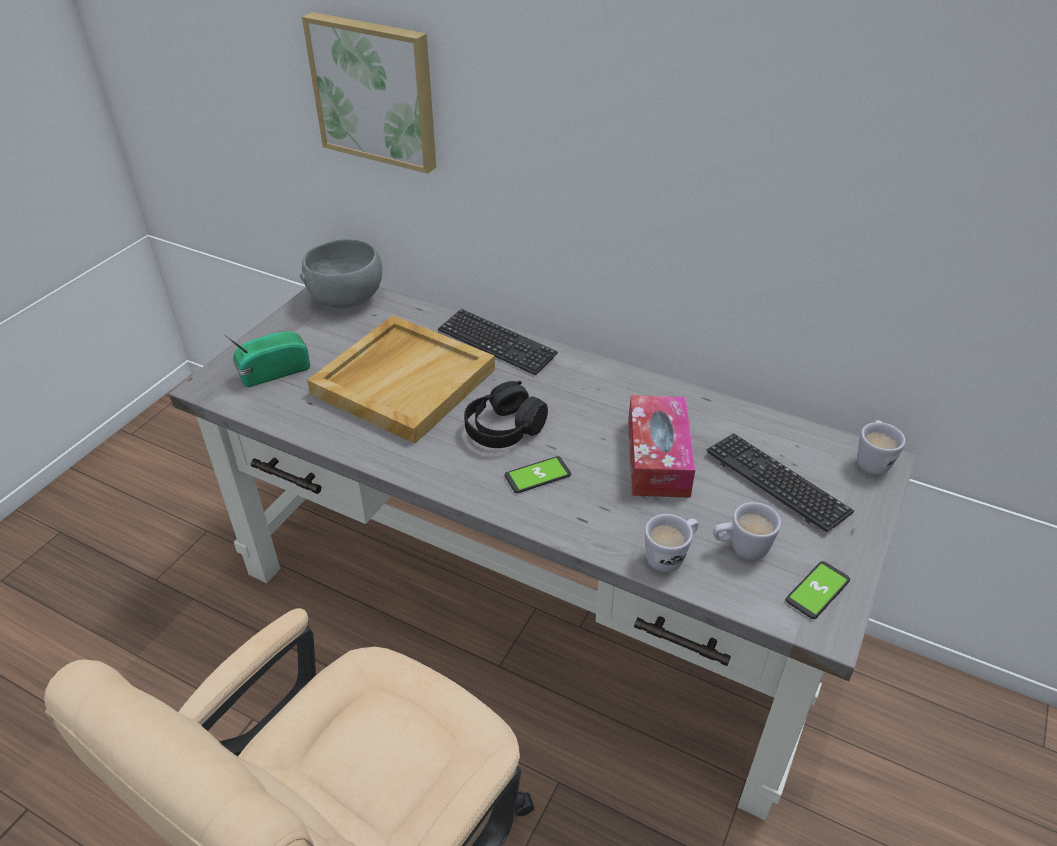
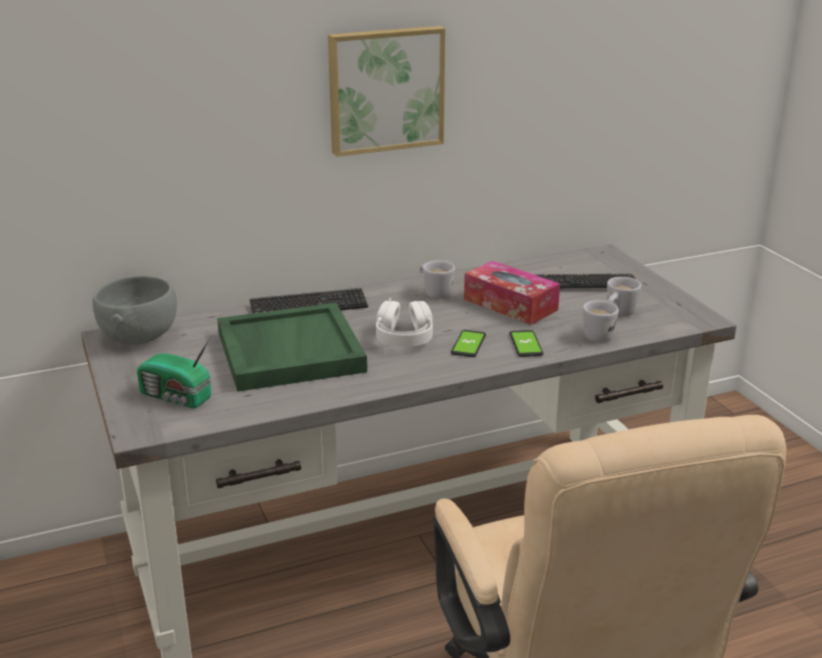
camera: 50 degrees left, 15 degrees down
radio [225,332,310,387] -> radio turned 75 degrees counterclockwise [137,336,211,408]
picture [302,12,436,174] -> picture moved to [328,26,445,157]
beige tray [307,315,495,444] -> green tray [217,303,367,392]
black headphones [464,381,548,448] -> white headphones [376,298,433,347]
phone [786,561,850,619] -> phone moved to [510,330,543,357]
white mug [857,420,905,475] -> white mug moved to [419,260,455,299]

